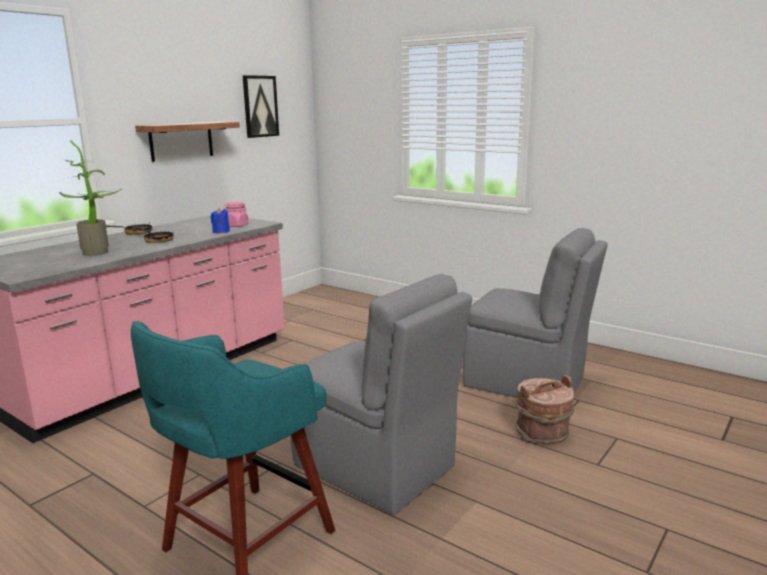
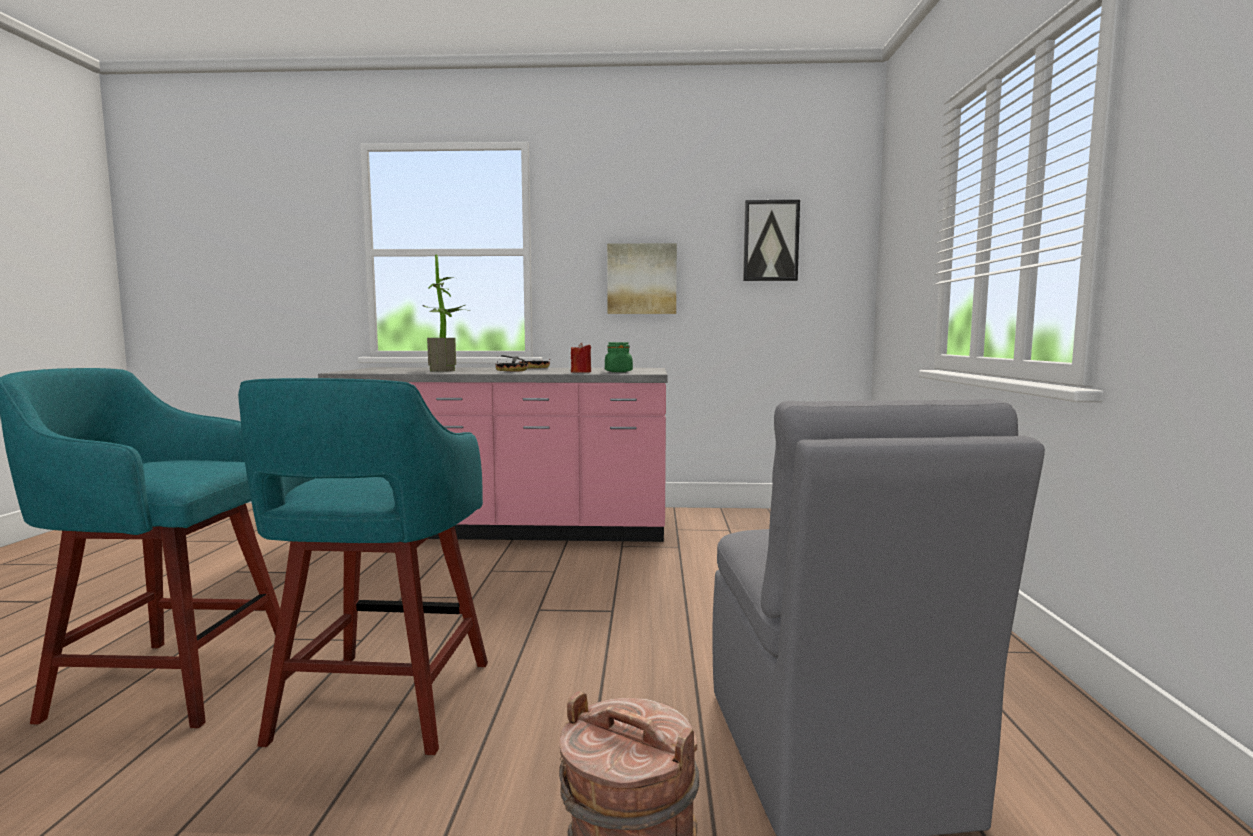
camera: 55 degrees right, 10 degrees down
shelf [135,122,240,162] -> picture [607,243,677,314]
blue candle [210,208,230,233] -> red candle [571,343,591,373]
pink jar [223,202,249,227] -> green jar [605,342,633,372]
grey chair [290,274,472,515] -> turquoise stool [238,378,488,755]

